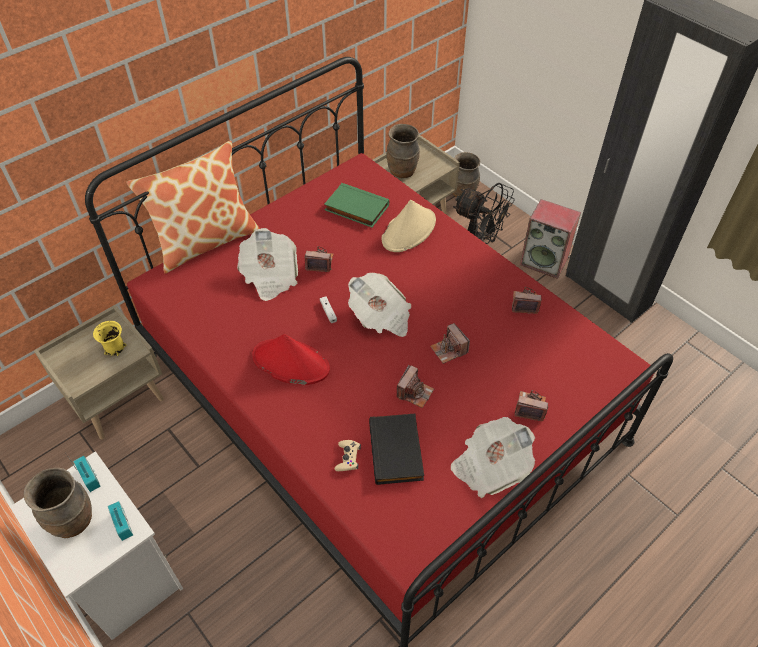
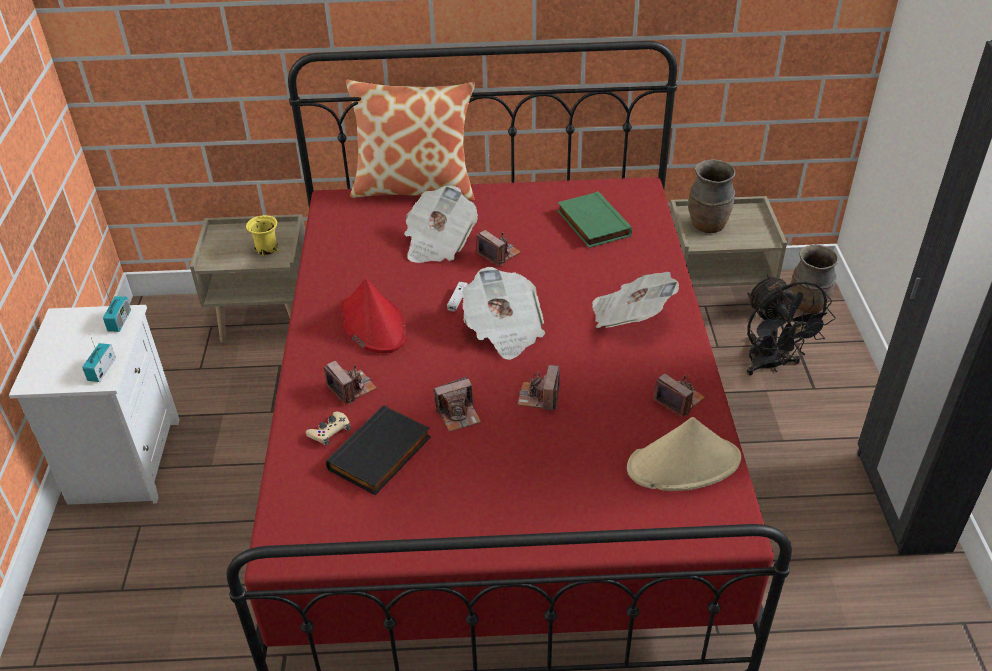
camera: 40 degrees right, 10 degrees down
brown vase [24,468,92,538] -> none
beige hat [382,200,436,252] -> beige hat moved to [627,417,741,491]
newspaper [451,417,535,498] -> newspaper moved to [592,272,679,328]
camera [515,390,548,421] -> camera moved to [324,361,377,404]
speaker [520,199,581,279] -> none

